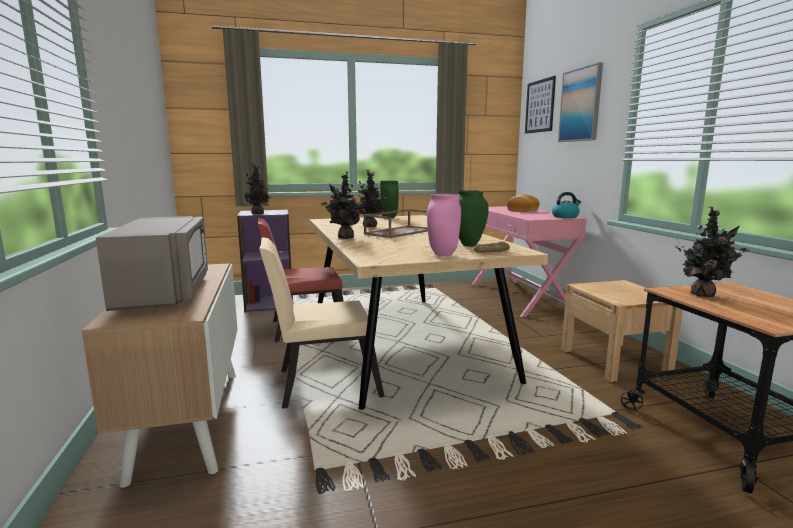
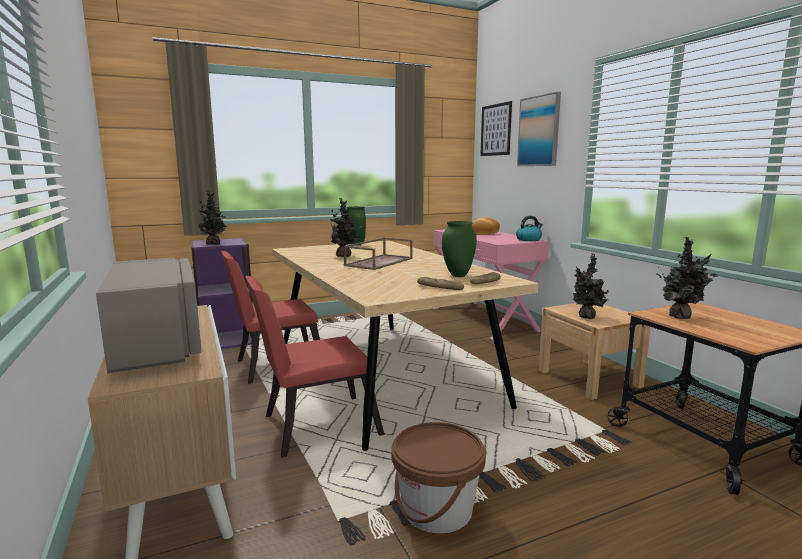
camera: 10 degrees left, 0 degrees up
beige chair [259,237,385,408] -> red chair [245,276,384,458]
potted plant [321,171,366,239] -> potted plant moved to [573,253,608,319]
pink vase [427,194,461,256] -> bread [417,277,464,290]
none -> brown bucket [391,422,486,534]

